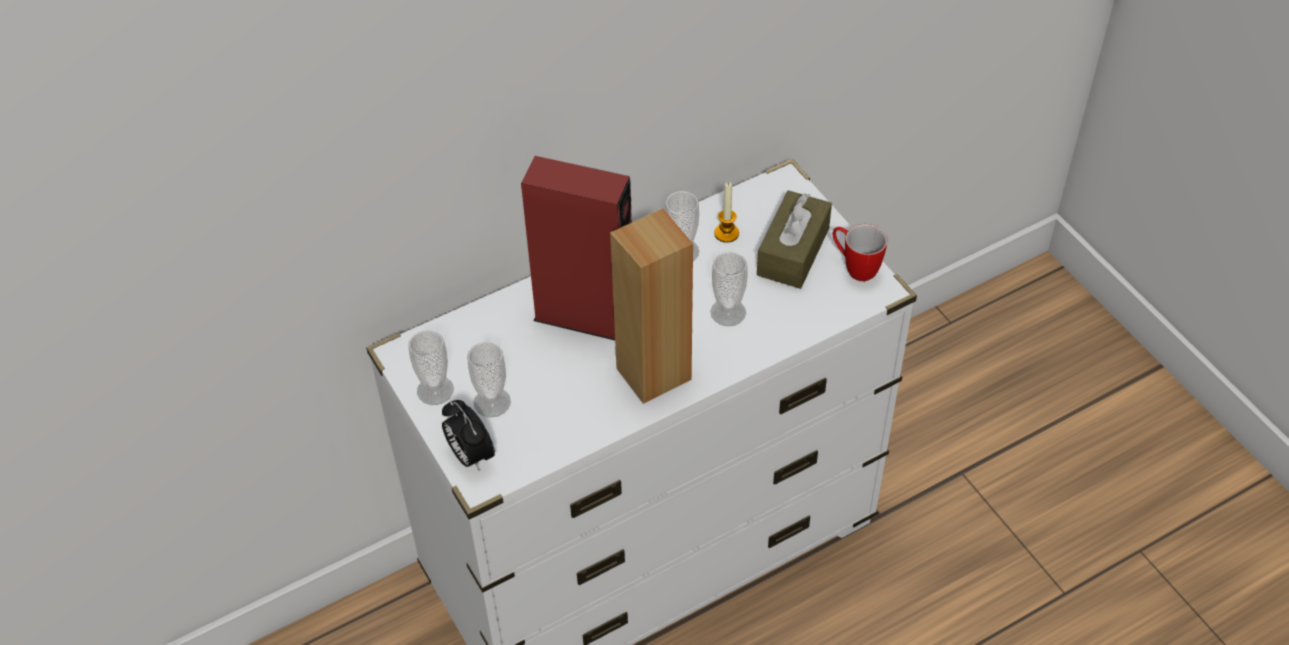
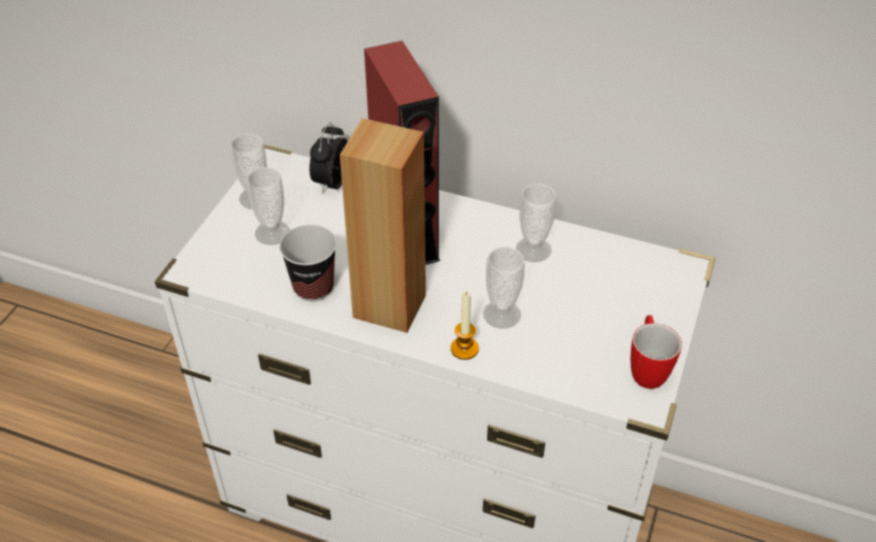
camera: 50 degrees right, 5 degrees down
alarm clock [442,400,495,471] -> alarm clock moved to [310,122,348,193]
candle [714,182,739,243] -> candle moved to [451,292,479,360]
brown tissue box [757,190,832,289] -> none
none -> cup [279,225,337,301]

